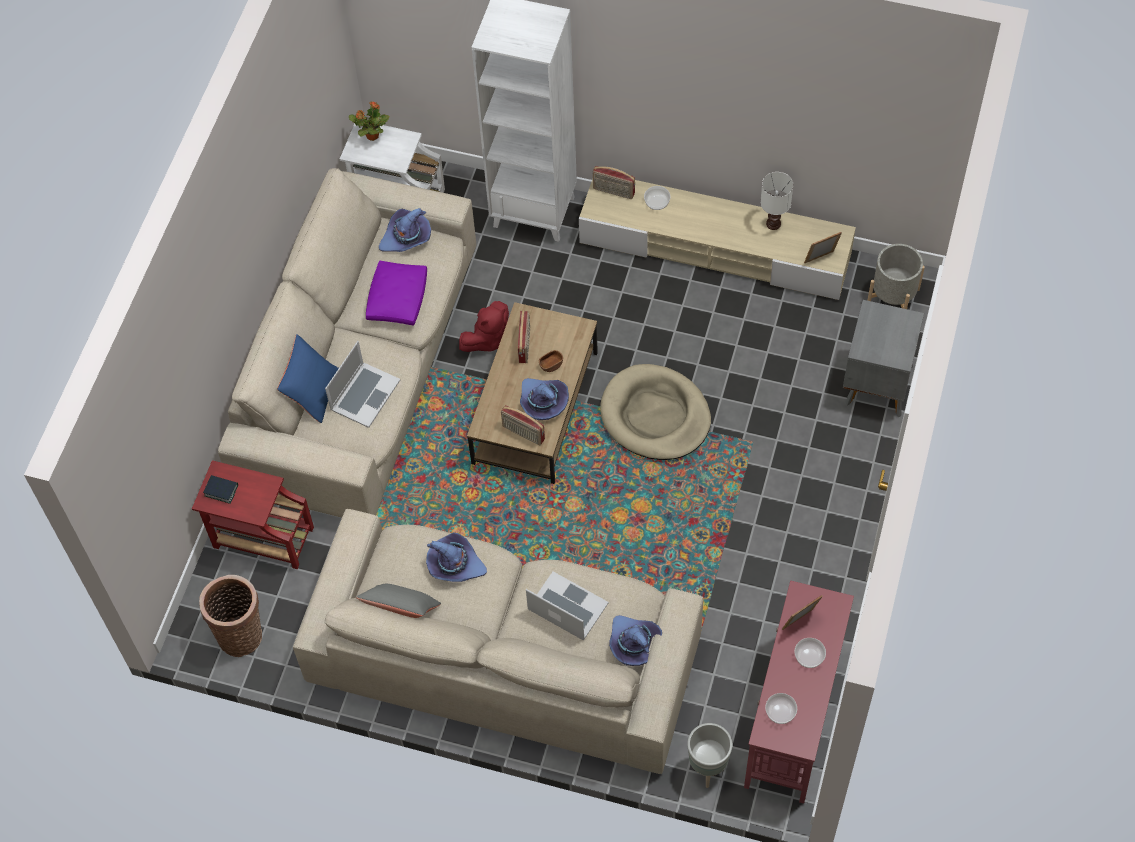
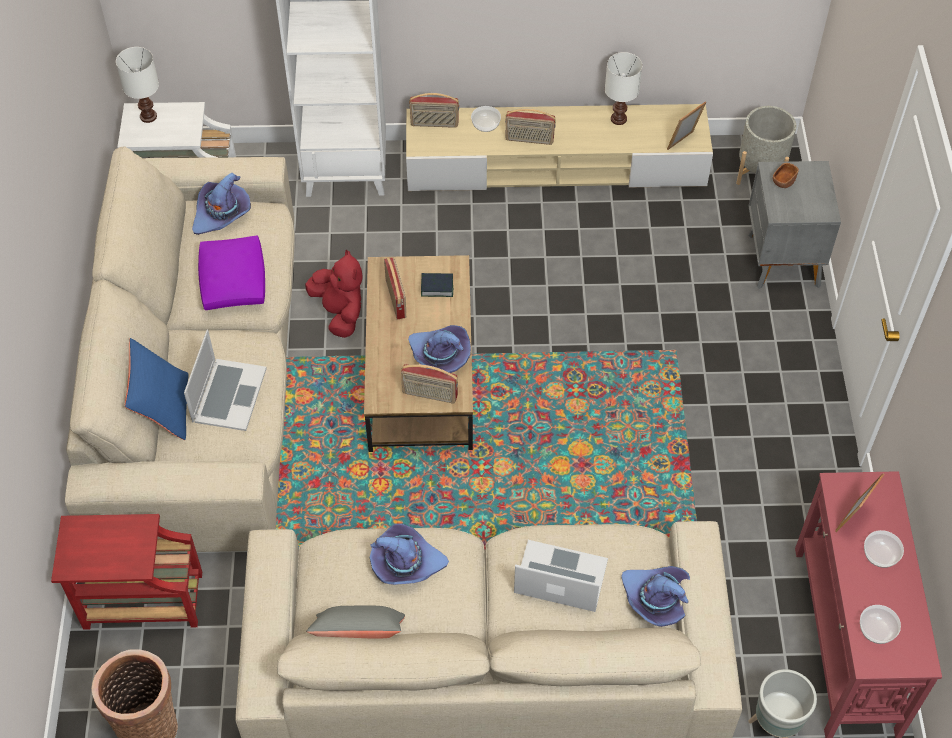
camera: 20 degrees left, 5 degrees down
book [203,475,238,504] -> book moved to [421,273,453,297]
potted plant [349,101,389,141] -> white table lamp [116,47,159,123]
red plush toy [459,301,509,352] -> red plush toy turned 60 degrees counterclockwise [305,249,363,338]
brown bowl [539,350,563,372] -> brown bowl moved to [773,163,799,188]
beige dog bed [600,364,711,460] -> none
none -> radio [505,109,556,145]

